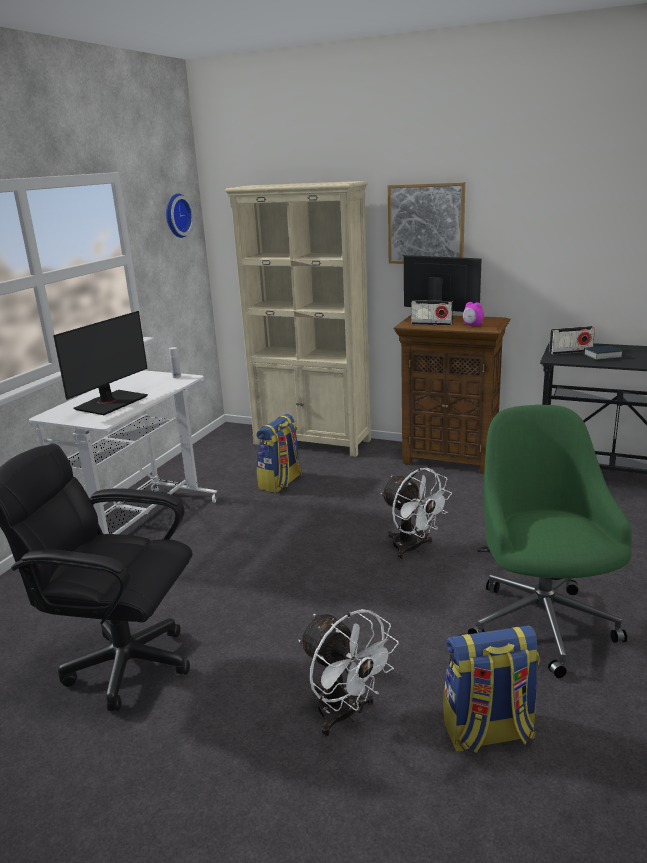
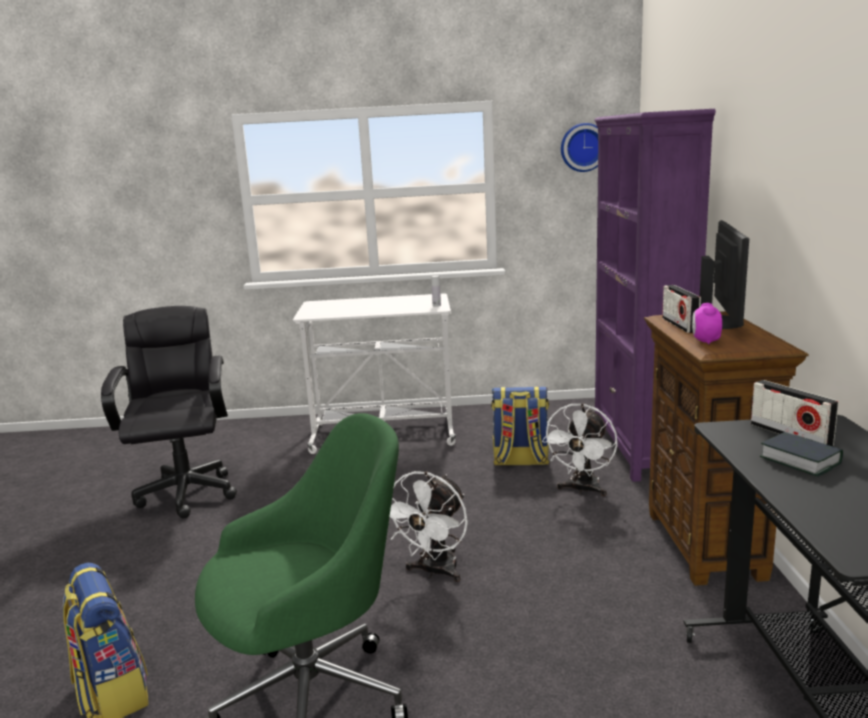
camera: 65 degrees right, 5 degrees down
monitor [53,311,148,415] -> none
beige bookcase [225,181,371,457] -> purple bookcase [594,109,716,482]
white fan [299,609,399,737] -> white fan moved to [542,403,618,496]
picture [388,182,465,264] -> none

